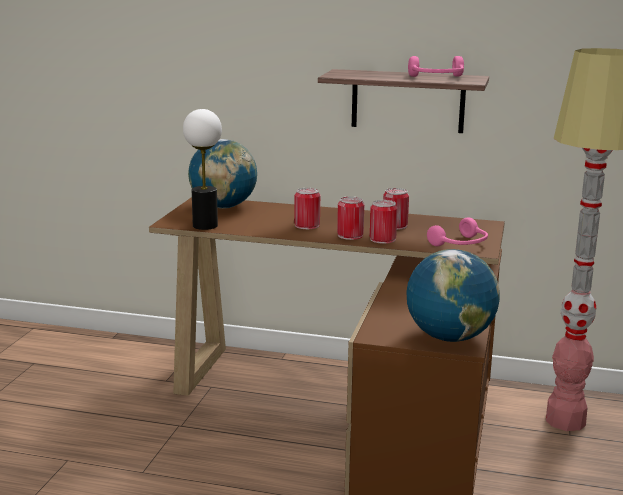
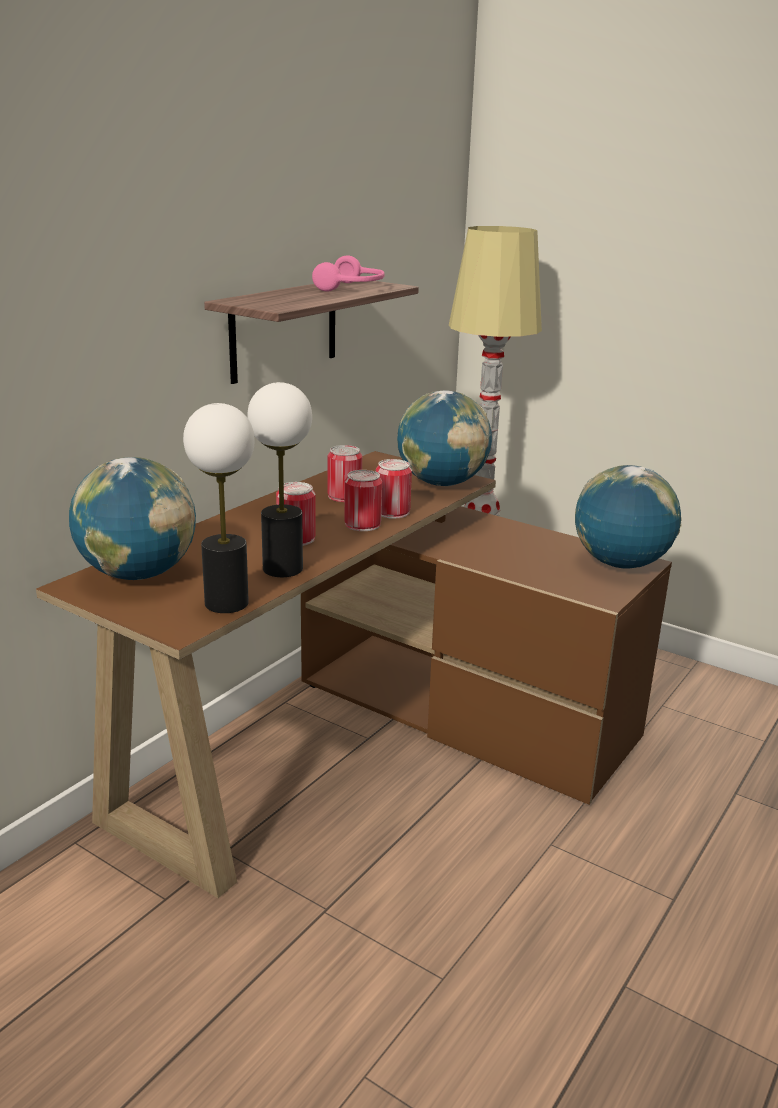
camera: 70 degrees left, 5 degrees up
pink headphones [427,217,488,246] -> globe [397,390,492,486]
none -> table lamp [247,382,312,577]

